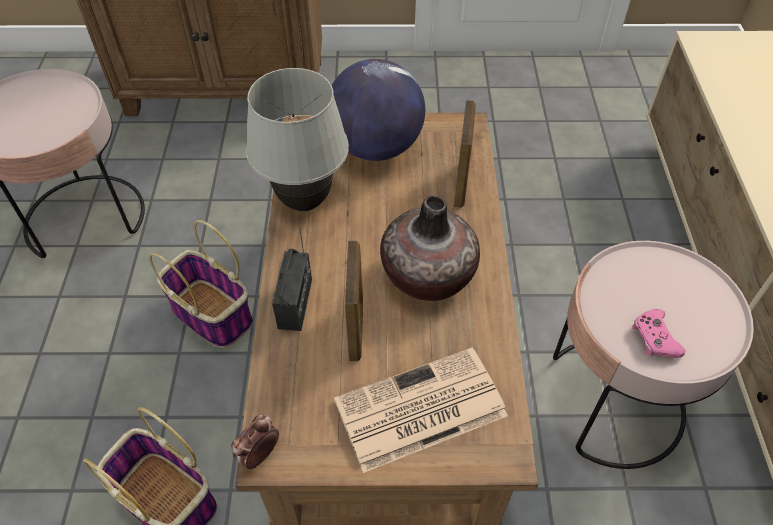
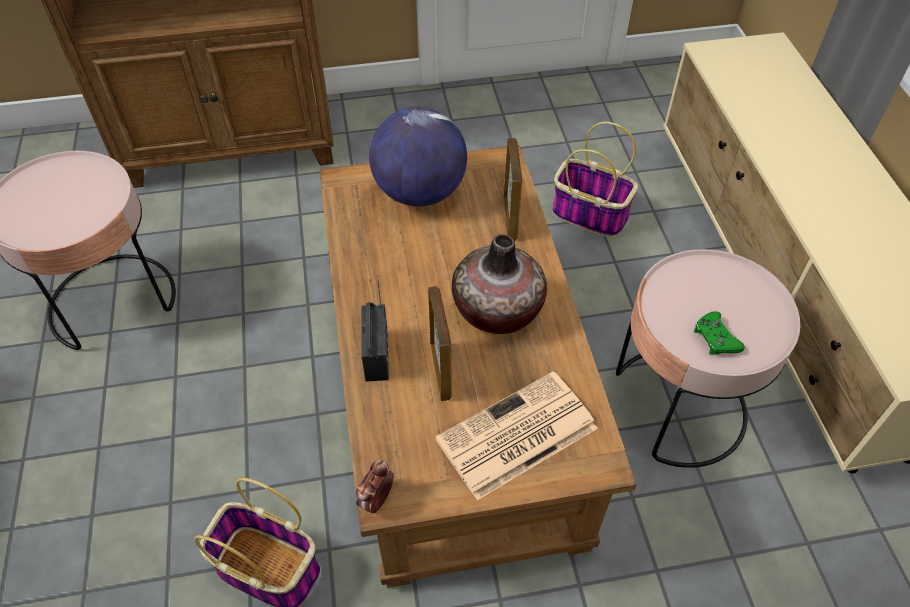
camera: 10 degrees left, 0 degrees up
basket [149,220,253,348] -> basket moved to [552,122,638,237]
white table lamp [246,68,349,211] -> none
pink game controller [632,309,685,358] -> green game controller [694,311,745,354]

